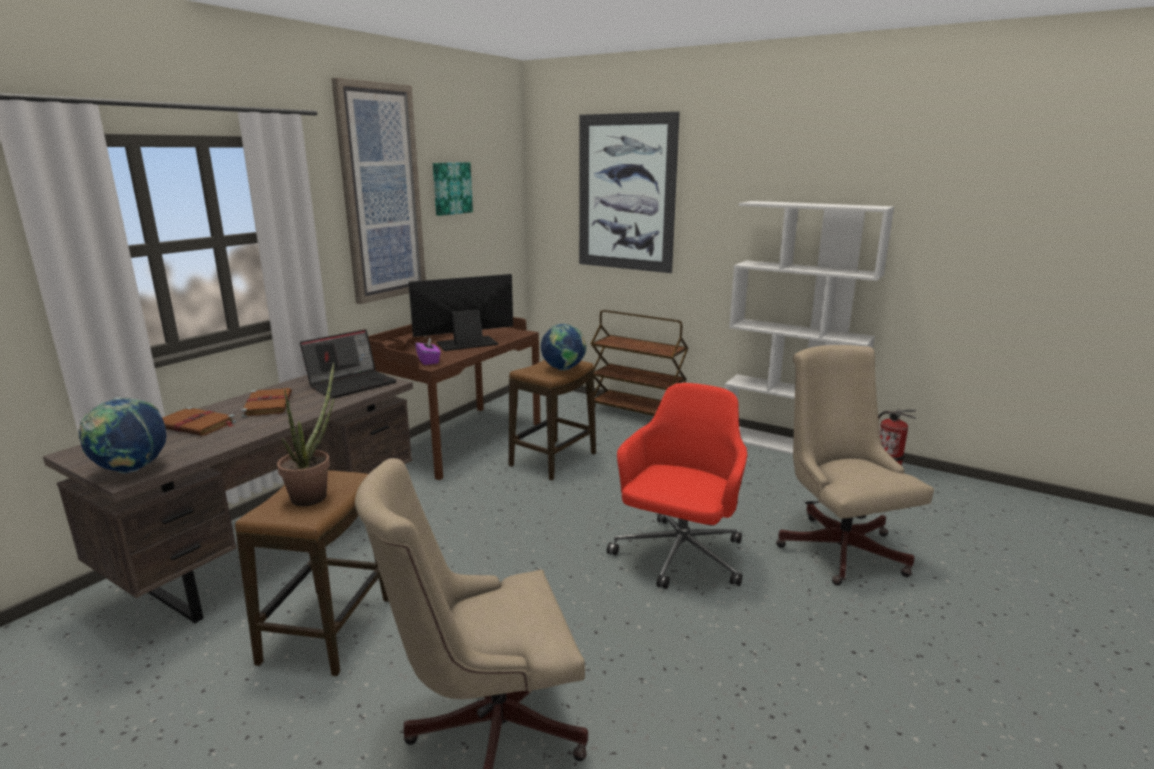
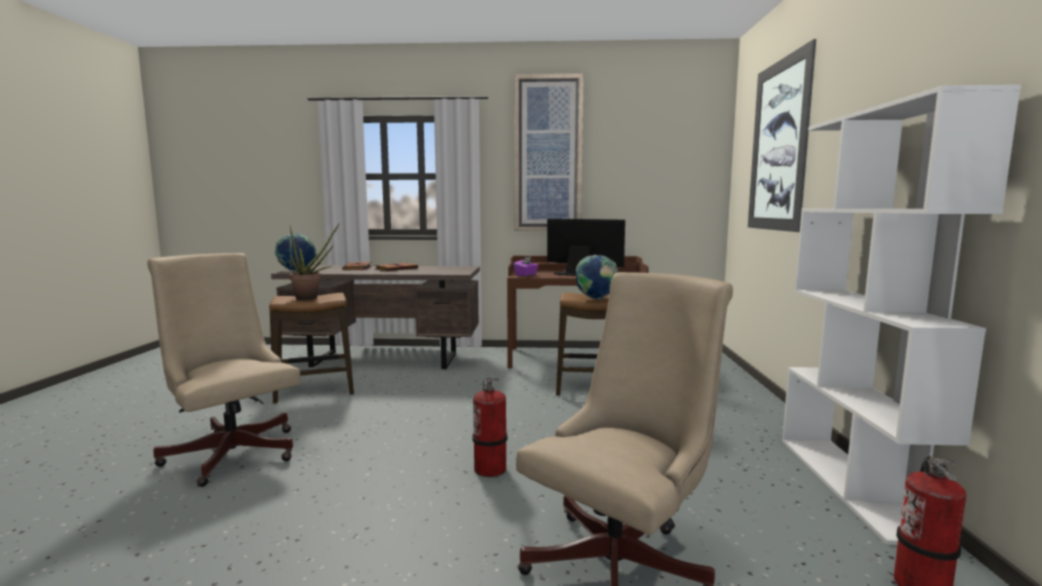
camera: 60 degrees right, 10 degrees down
laptop [300,329,397,399] -> none
picture [433,162,473,216] -> none
brown cart [587,310,688,416] -> none
red office chair [607,383,747,589] -> fire extinguisher [472,378,507,477]

